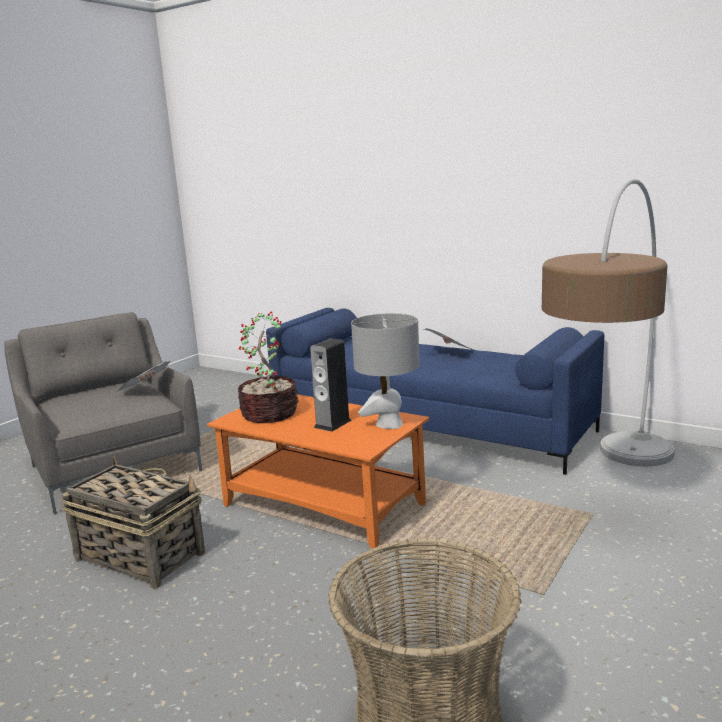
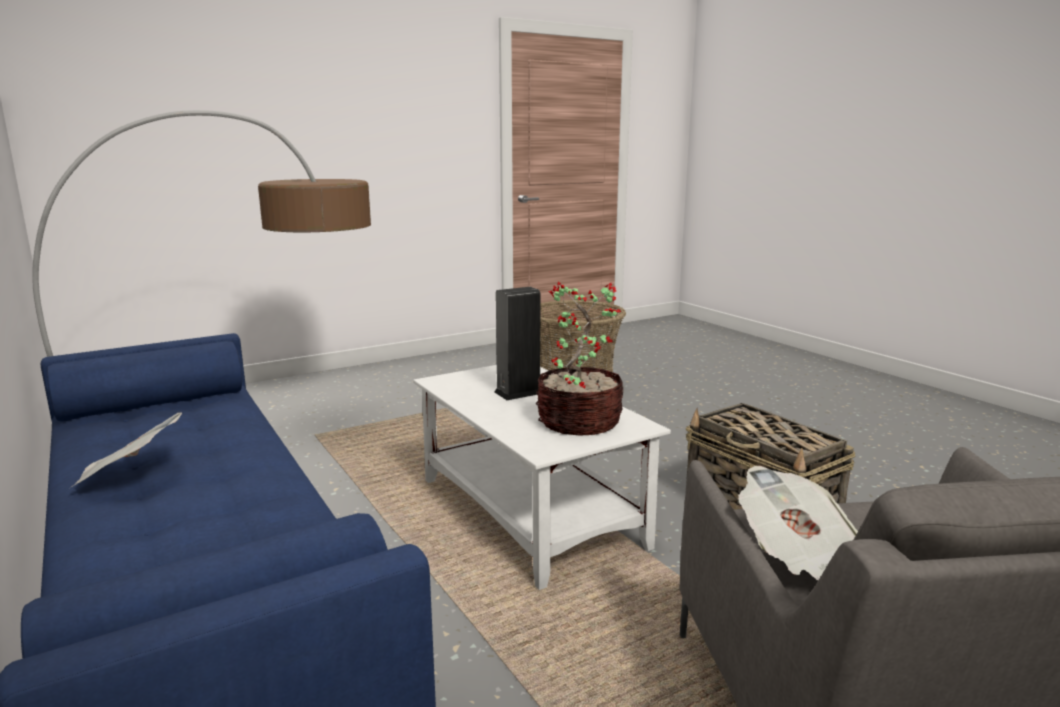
camera: 155 degrees left, 0 degrees up
orange coffee table [207,395,429,549] -> white coffee table [413,365,671,590]
grey table lamp [351,313,420,429] -> none

